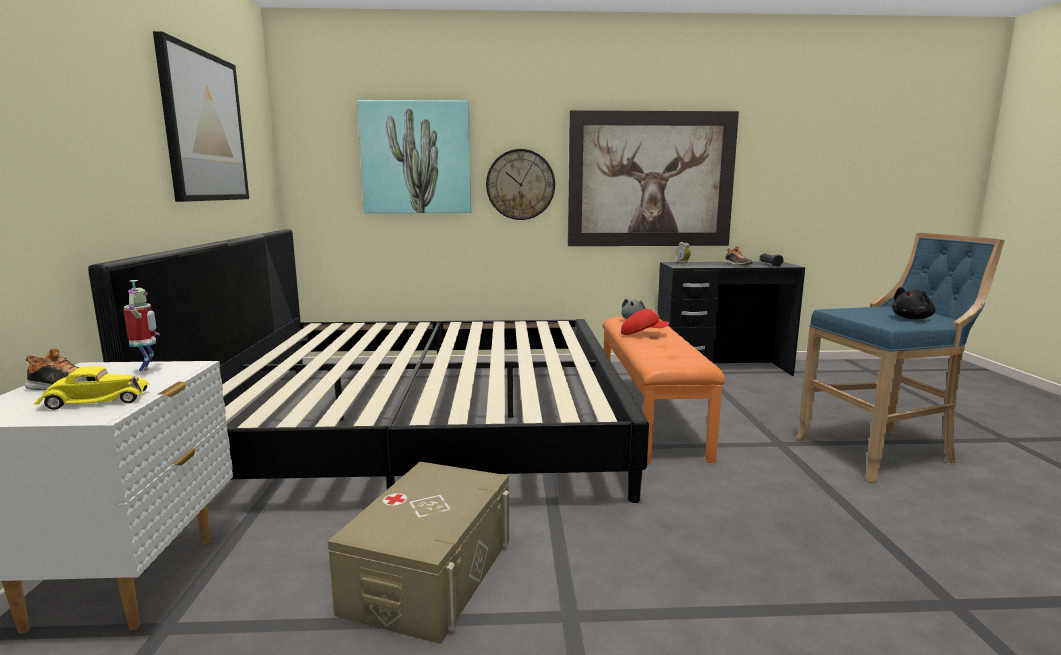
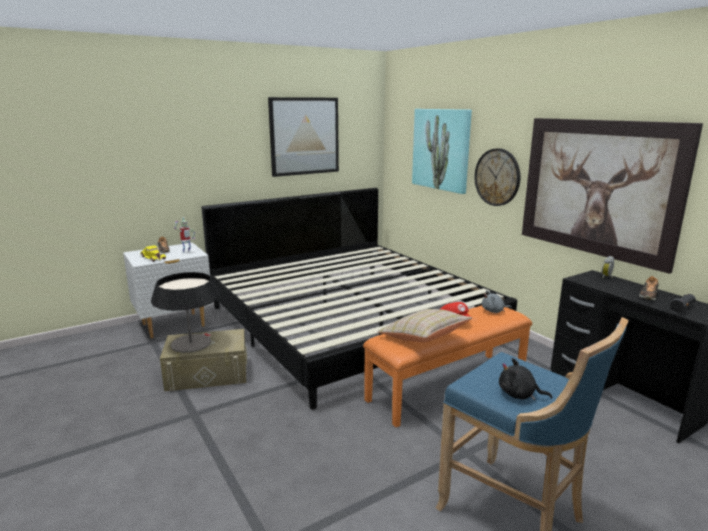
camera: 60 degrees right, 5 degrees up
none -> table lamp [151,272,219,353]
none -> beige pillow [378,309,472,342]

